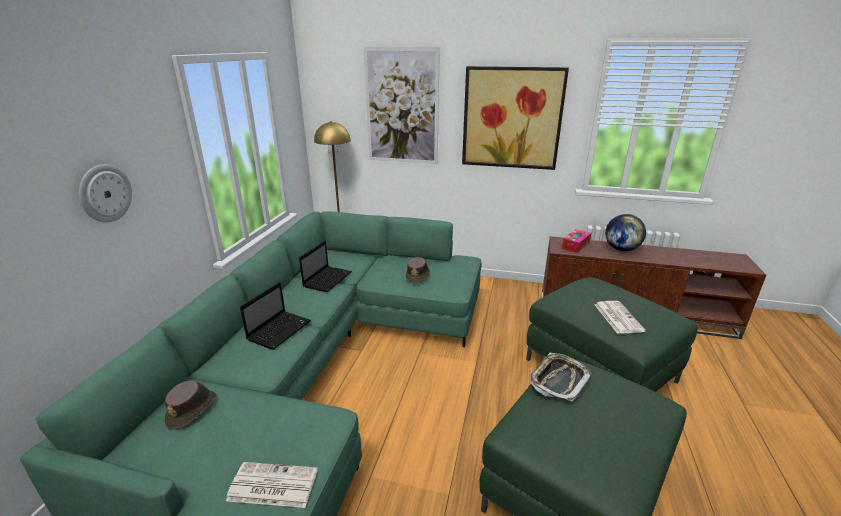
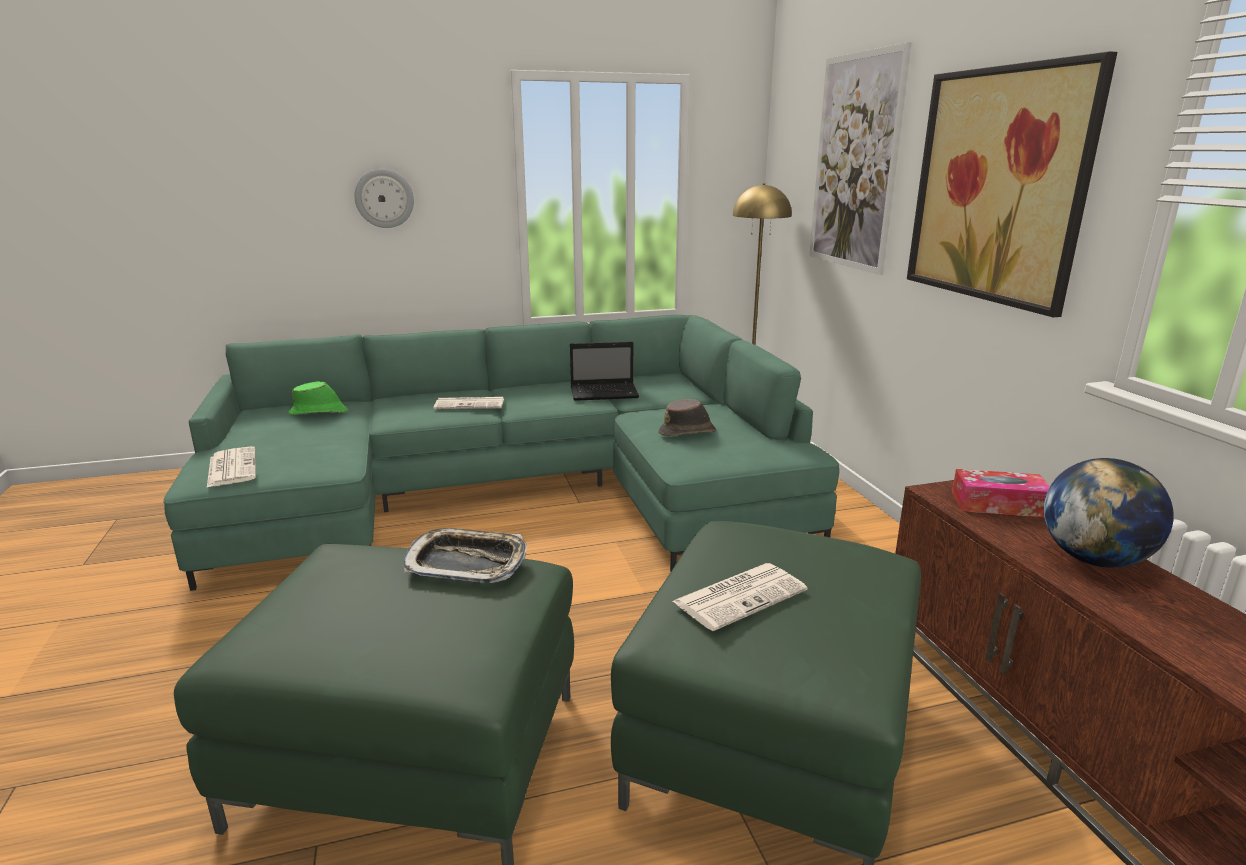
camera: 60 degrees right, 5 degrees down
brown hat [165,381,217,430] -> green hat [288,381,348,415]
laptop [240,282,311,350] -> newspaper [434,397,504,410]

